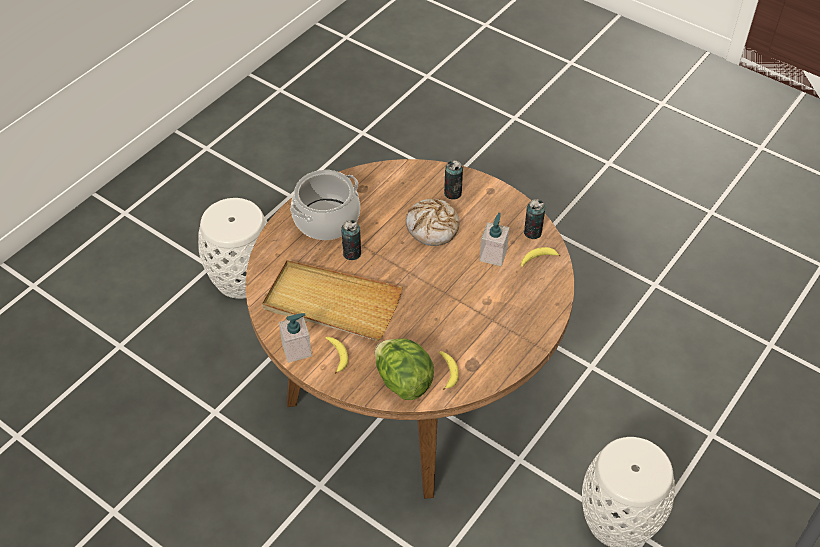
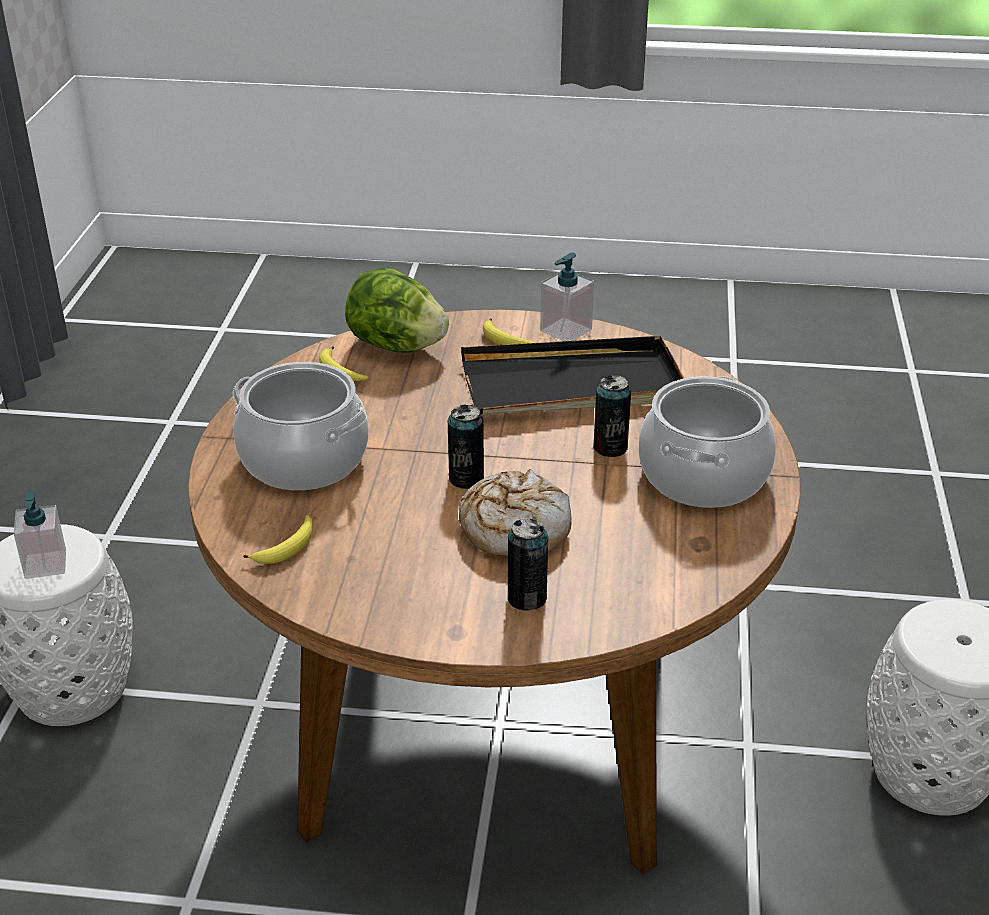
camera: 150 degrees right, 15 degrees down
beige tray [262,260,402,341] -> black tray [461,336,684,414]
soap dispenser [479,213,510,266] -> soap dispenser moved to [14,490,66,579]
can [523,199,545,239] -> can moved to [448,405,484,489]
none -> cooking pot [233,362,369,490]

